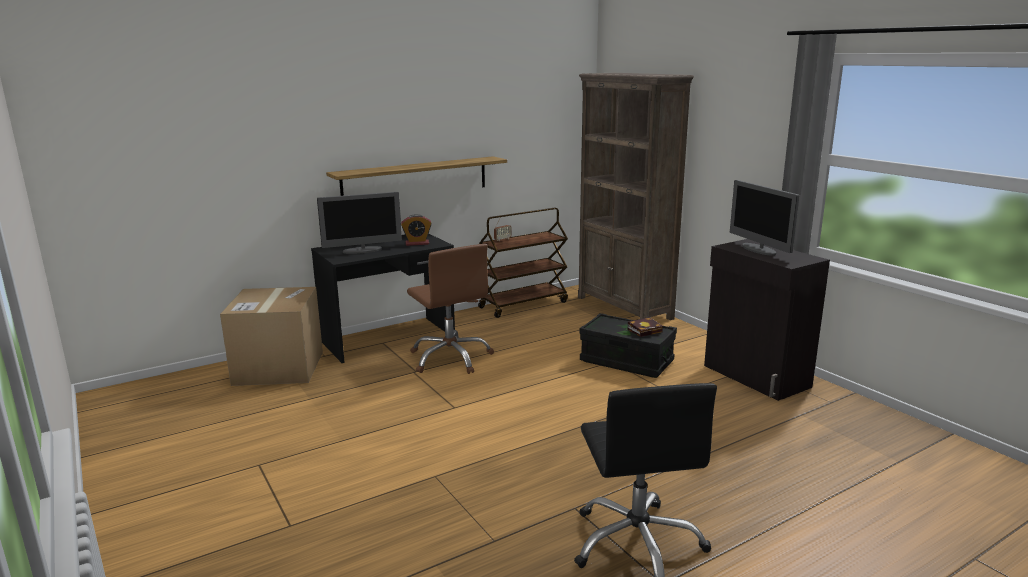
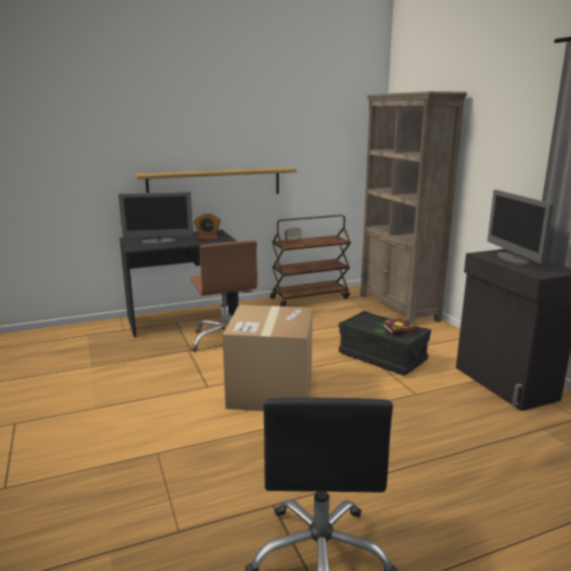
camera: 10 degrees right, 0 degrees up
cardboard box [220,287,323,386] -> cardboard box moved to [222,305,313,411]

